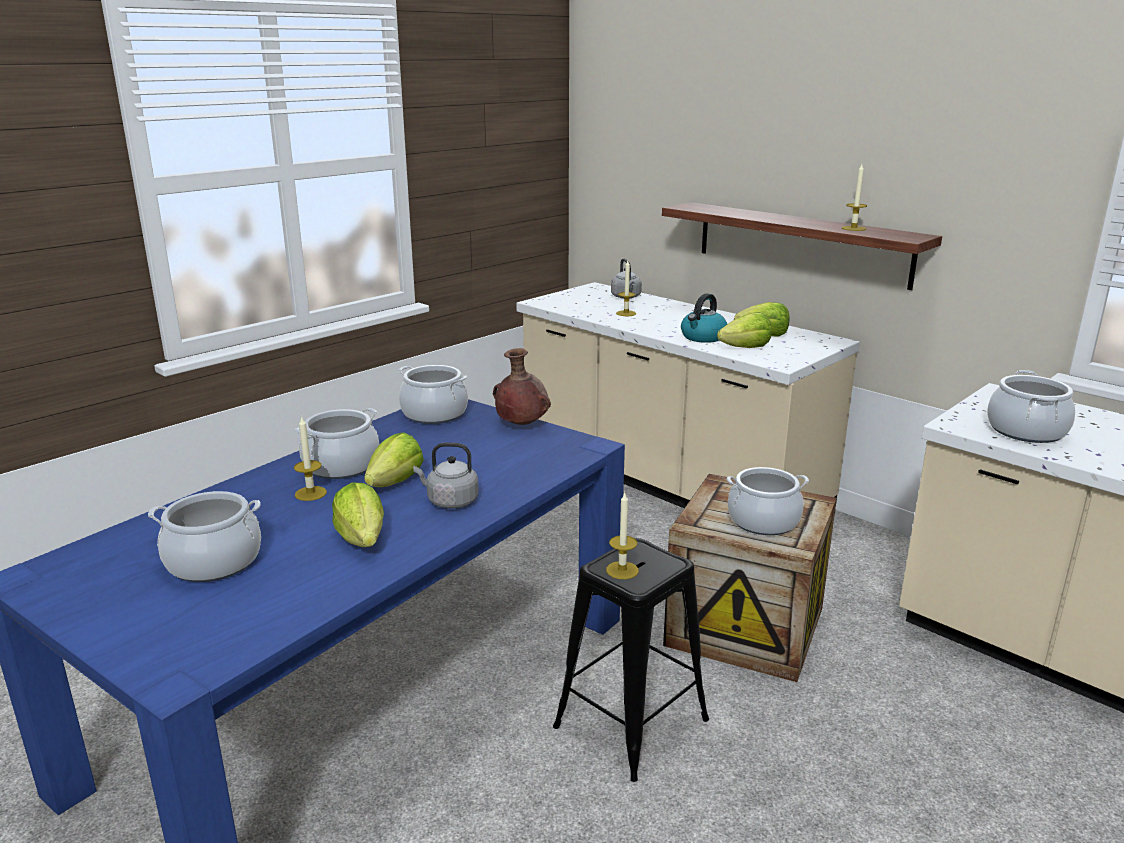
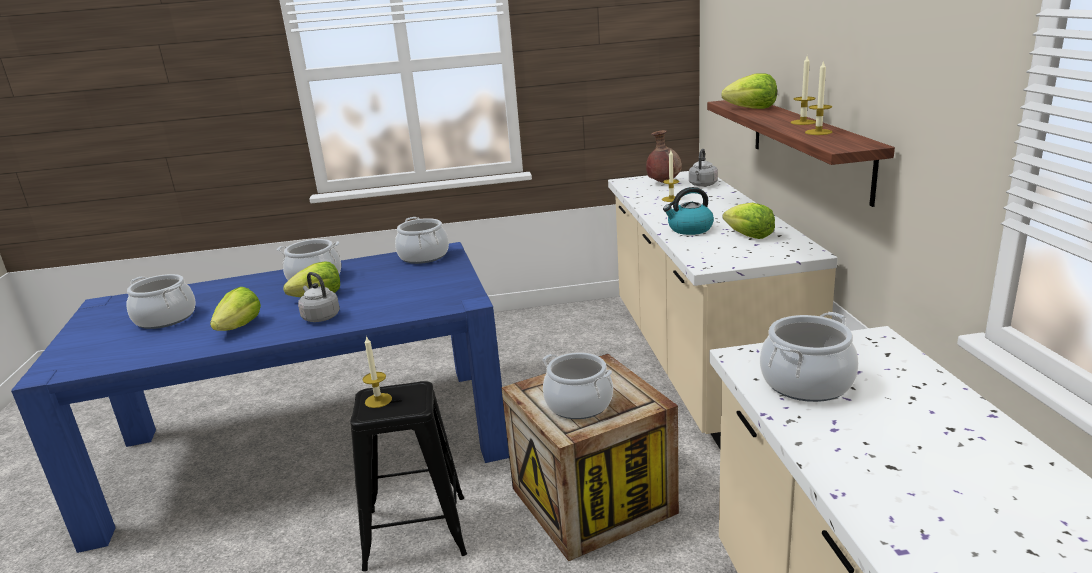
camera: 40 degrees right, 0 degrees up
candle [294,416,327,501] -> candle moved to [790,56,816,125]
brown vase [493,348,551,425] -> brown vase moved to [646,130,682,183]
lettuce [717,312,772,348] -> lettuce moved to [722,73,777,109]

